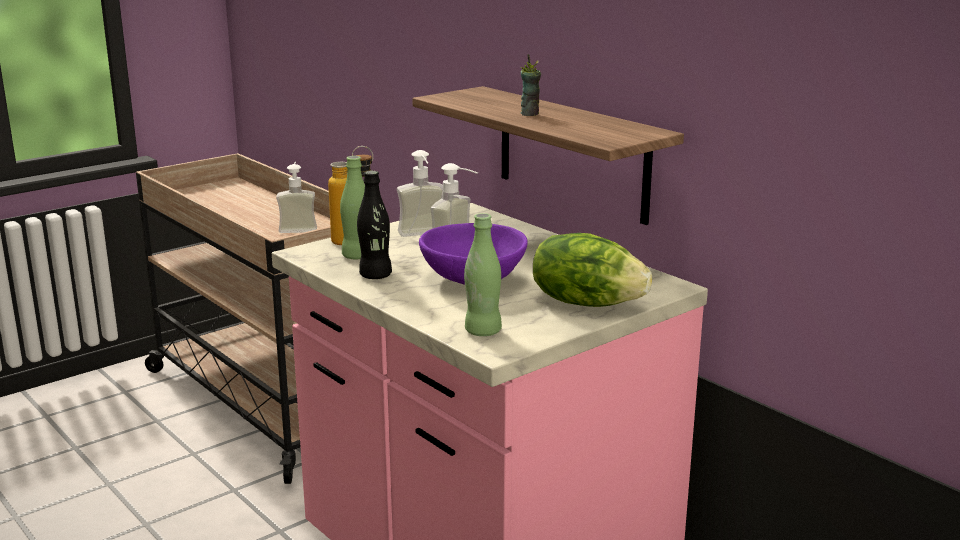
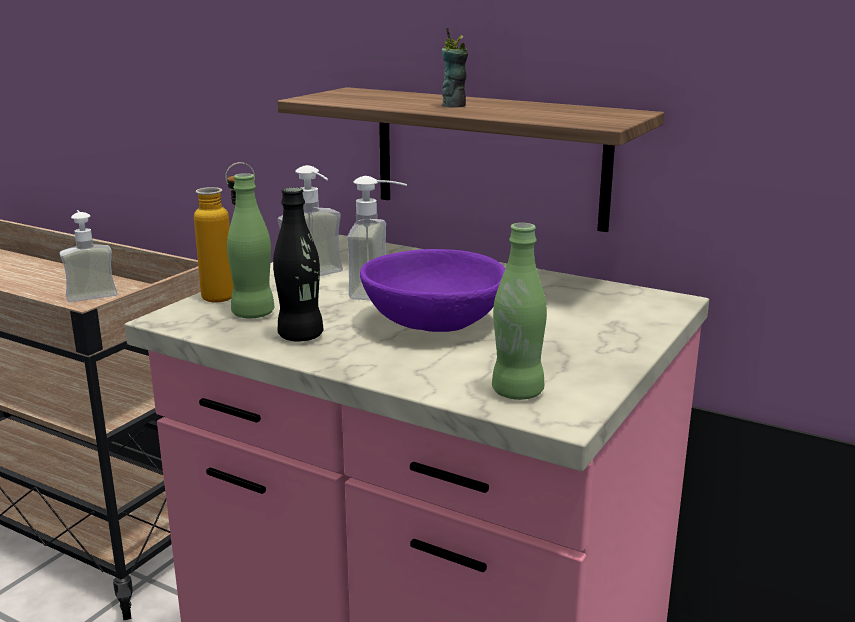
camera: 20 degrees left, 0 degrees up
lettuce [533,233,652,307] -> none

